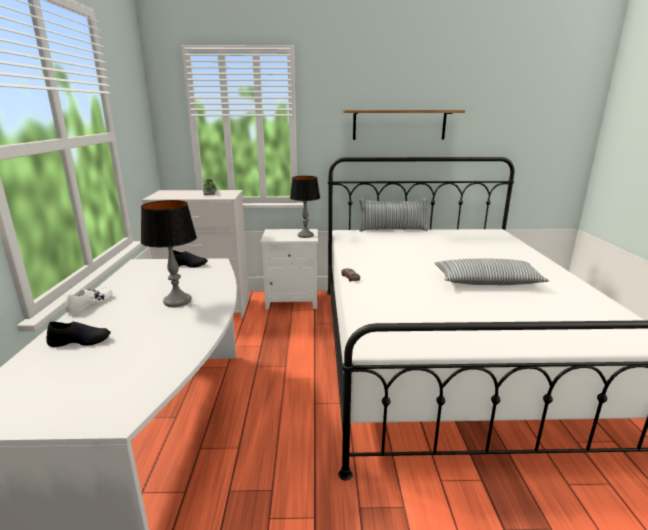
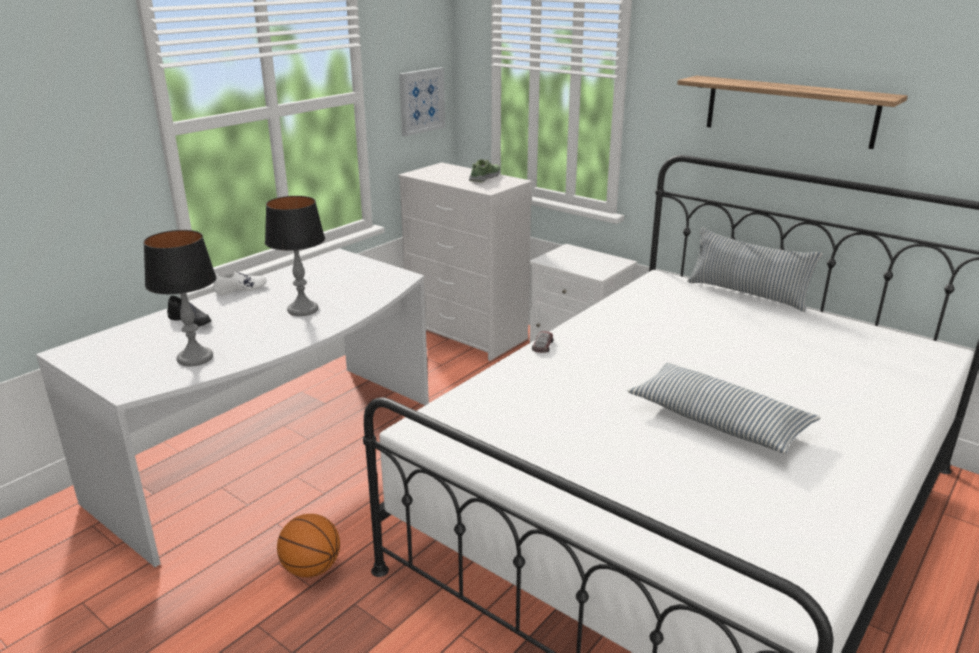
camera: 40 degrees right, 5 degrees up
black shoe [173,250,208,268] -> none
table lamp [290,176,320,238] -> table lamp moved to [143,230,216,366]
none -> basketball [277,514,340,578]
none -> picture [399,67,445,137]

